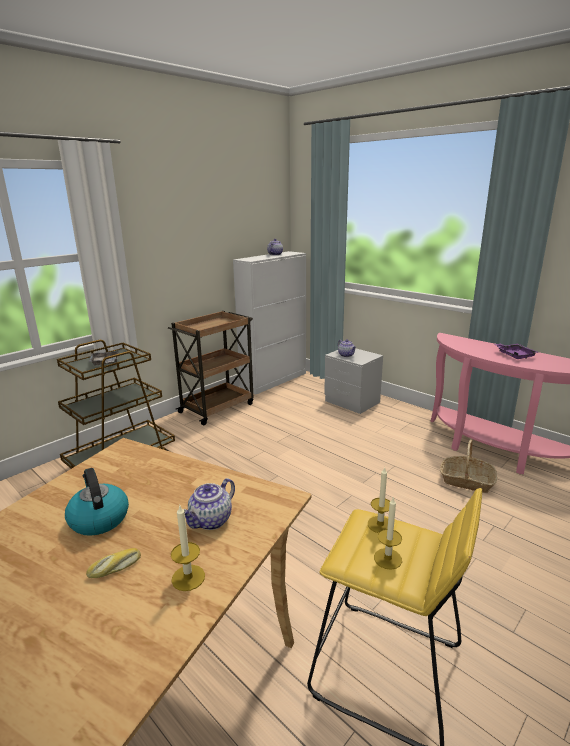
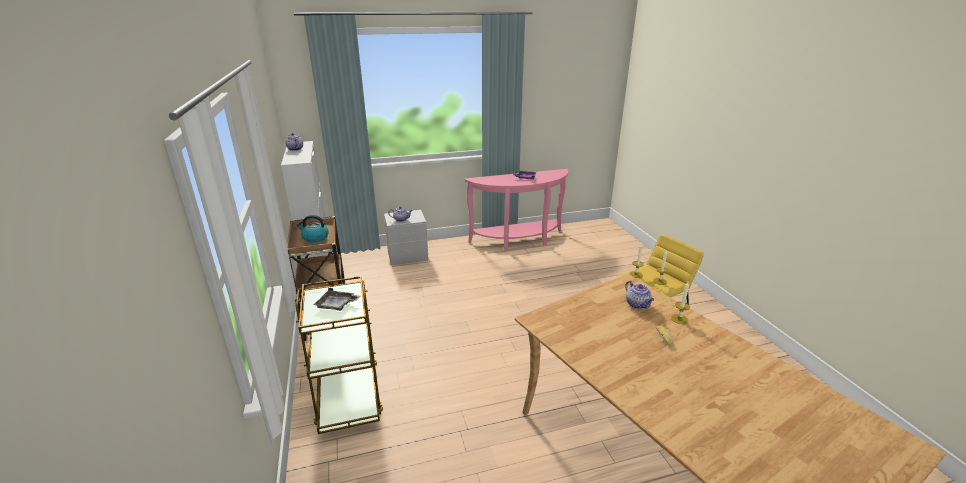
camera: 60 degrees left, 5 degrees up
kettle [65,468,129,536] -> kettle moved to [296,215,329,243]
basket [440,440,497,493] -> none

